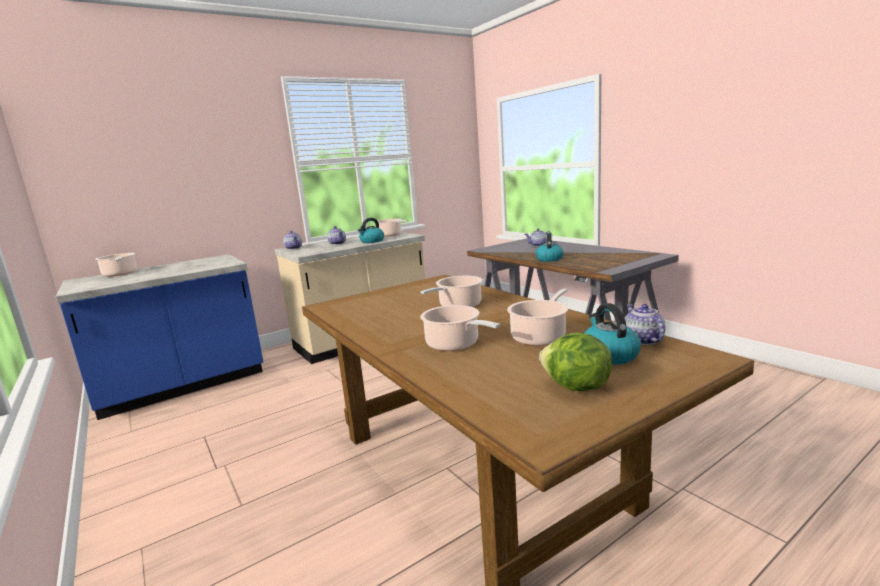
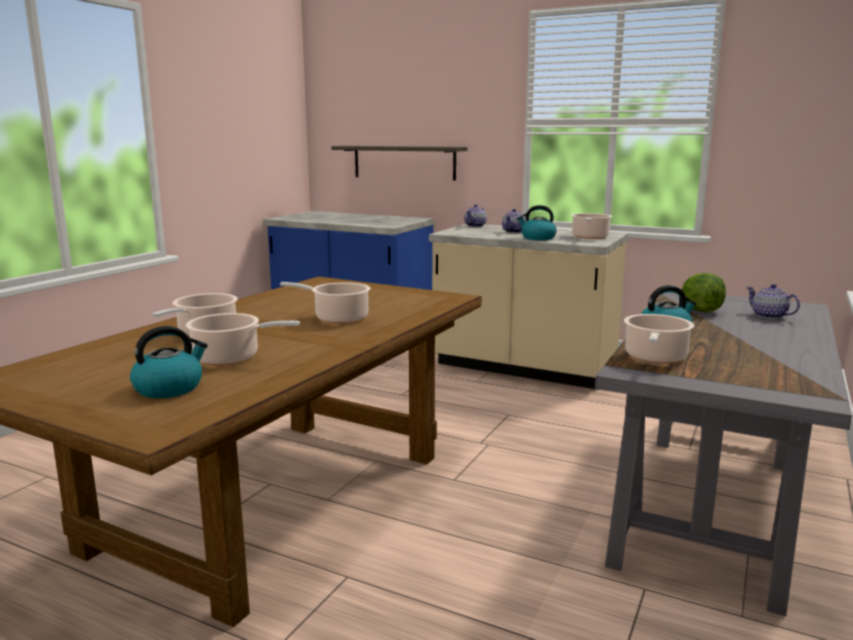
camera: 60 degrees right, 0 degrees up
cooking pot [95,253,137,277] -> cooking pot moved to [624,314,694,364]
lettuce [539,333,612,391] -> lettuce moved to [682,273,726,312]
teapot [625,304,665,345] -> none
none -> shelf [331,146,468,180]

